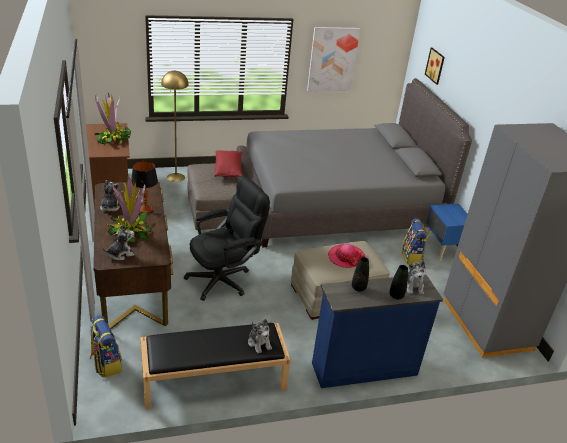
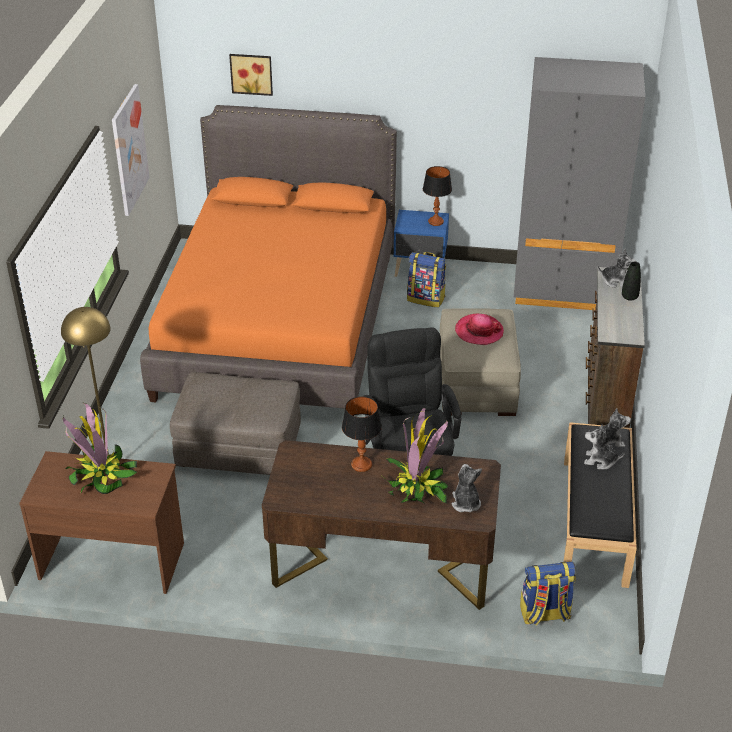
camera: 65 degrees left, 5 degrees up
plush toy [100,180,120,211] -> plush toy moved to [584,424,625,470]
red pillow [214,150,242,177] -> none
grey bed [236,78,472,248] -> orange bed [140,105,397,409]
blue dresser [312,274,443,388] -> brown dresser [586,267,645,428]
black vase [352,257,369,292] -> none
none -> table lamp [423,166,452,226]

